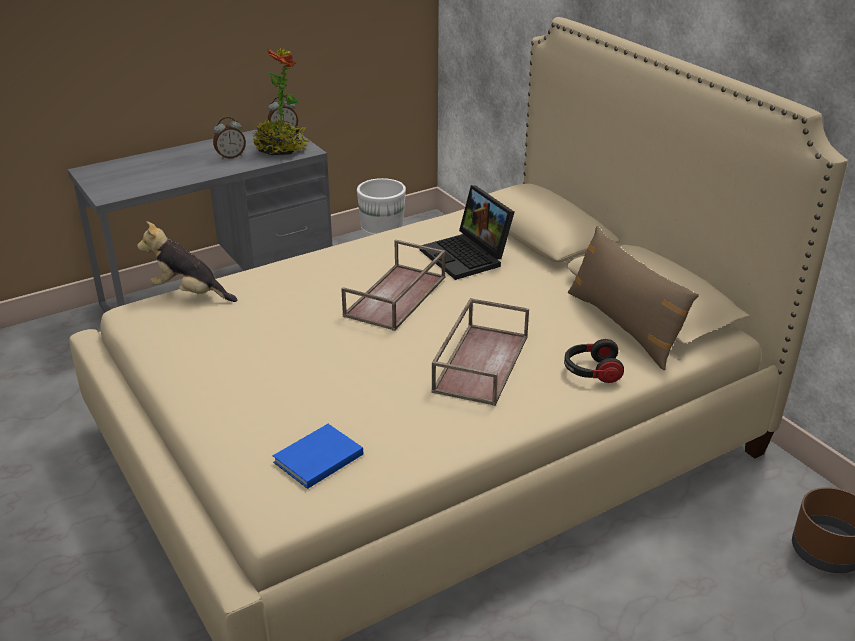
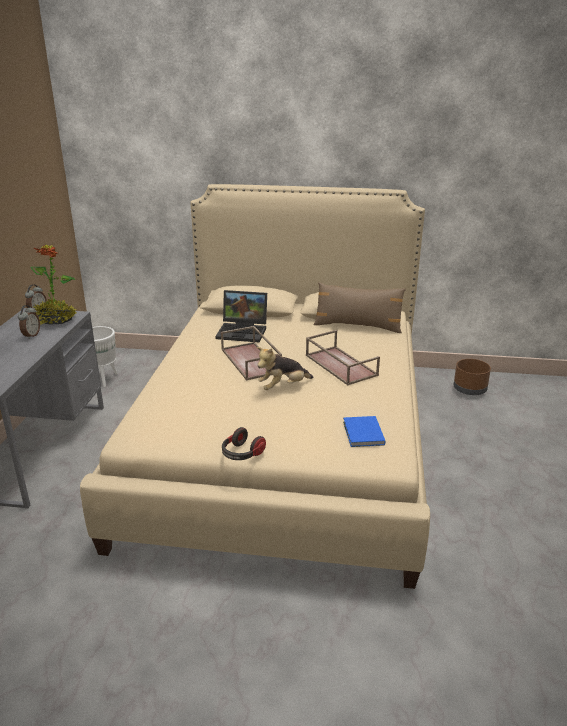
camera: 50 degrees left, 5 degrees down
plush toy [137,221,237,302] -> plush toy moved to [257,347,313,390]
headphones [564,339,624,383] -> headphones moved to [222,427,266,460]

